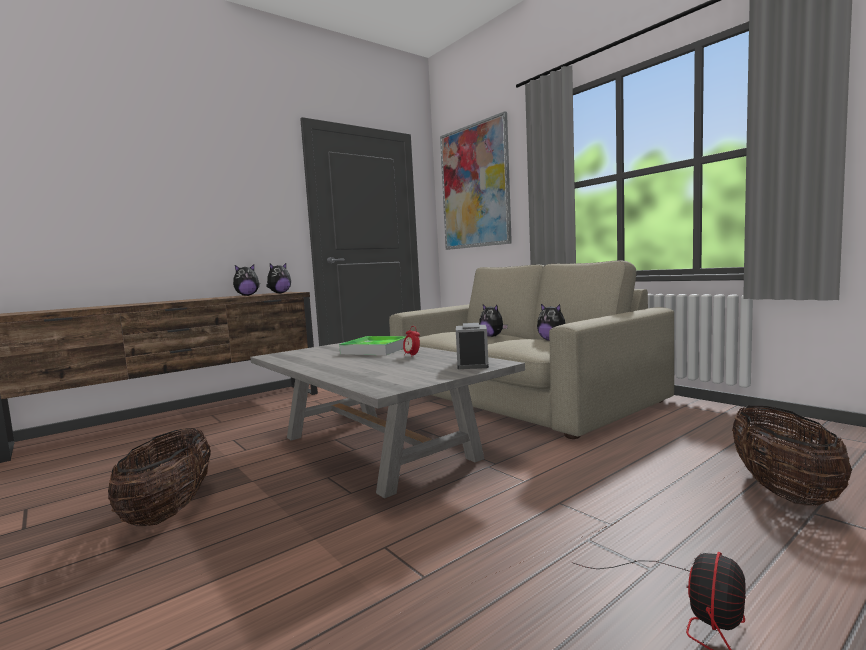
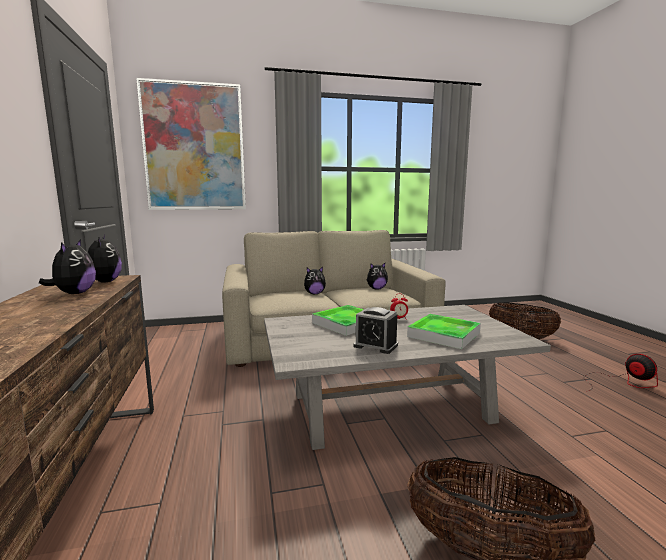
camera: 65 degrees left, 5 degrees up
alarm clock [456,323,489,369] -> alarm clock moved to [353,307,398,354]
none -> tray [407,314,481,349]

